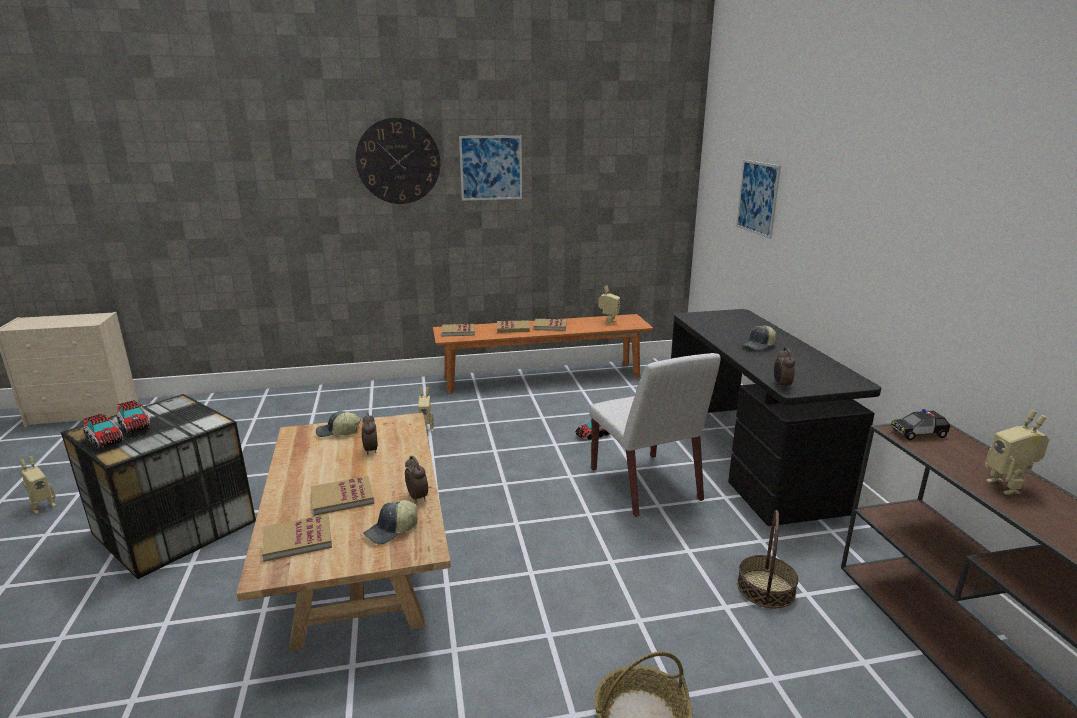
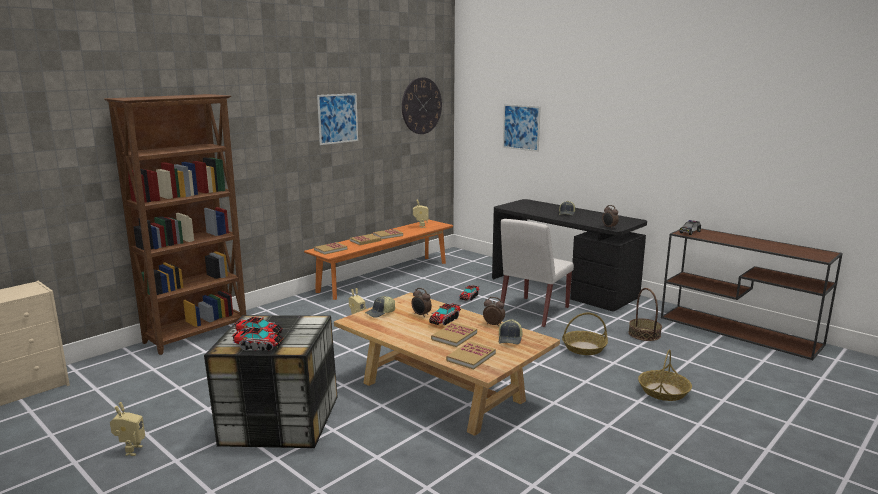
camera: 35 degrees left, 5 degrees down
wall clock [356,118,440,204] -> wall clock moved to [402,77,442,134]
white chair [589,353,721,517] -> white chair turned 90 degrees clockwise [501,219,574,327]
toy robot [985,410,1049,495] -> none
none -> brown bookcase [104,94,246,355]
none -> toy truck [429,303,461,325]
none -> basket [562,313,608,355]

